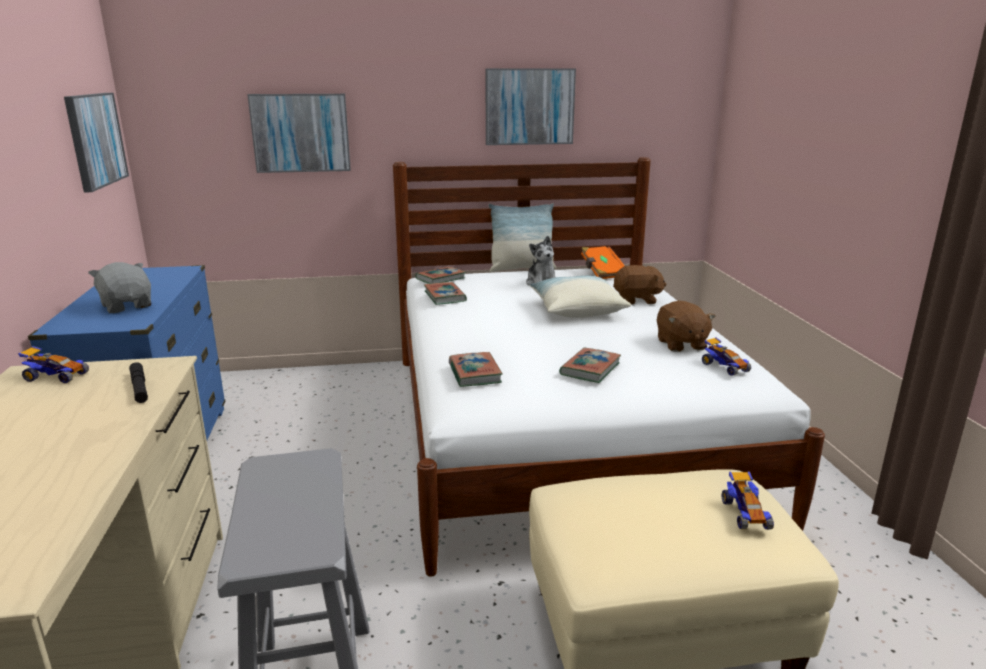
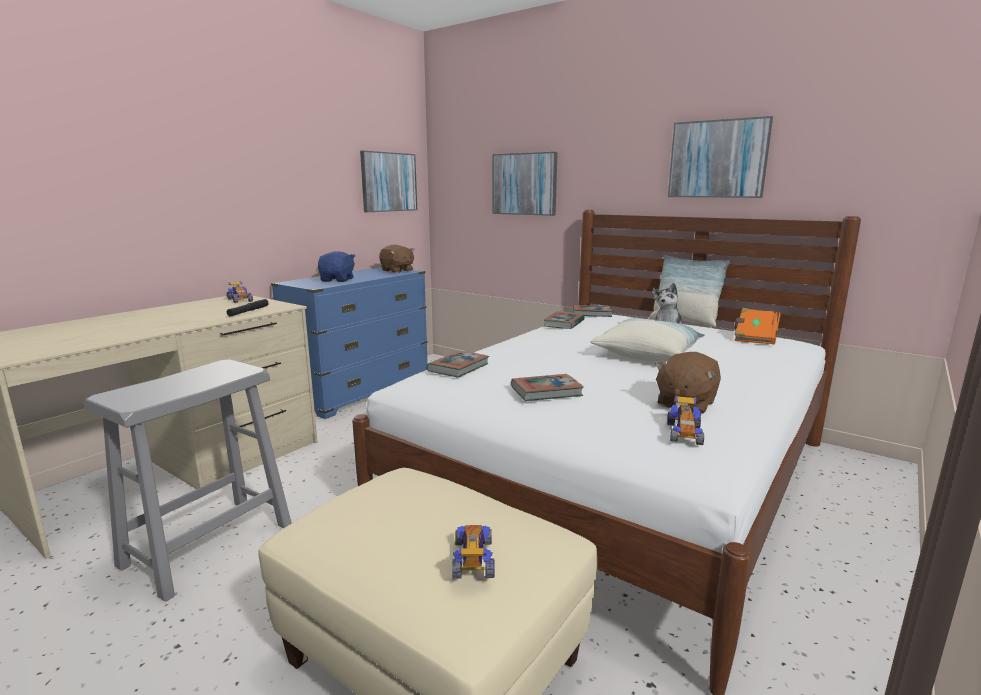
camera: 45 degrees right, 5 degrees down
grey plush toy [88,262,151,313] -> blue plush toy [318,251,355,282]
brown plush toy [613,265,667,304] -> brown plush toy moved to [379,245,415,273]
toy car [722,471,774,530] -> toy car turned 135 degrees clockwise [452,525,495,579]

